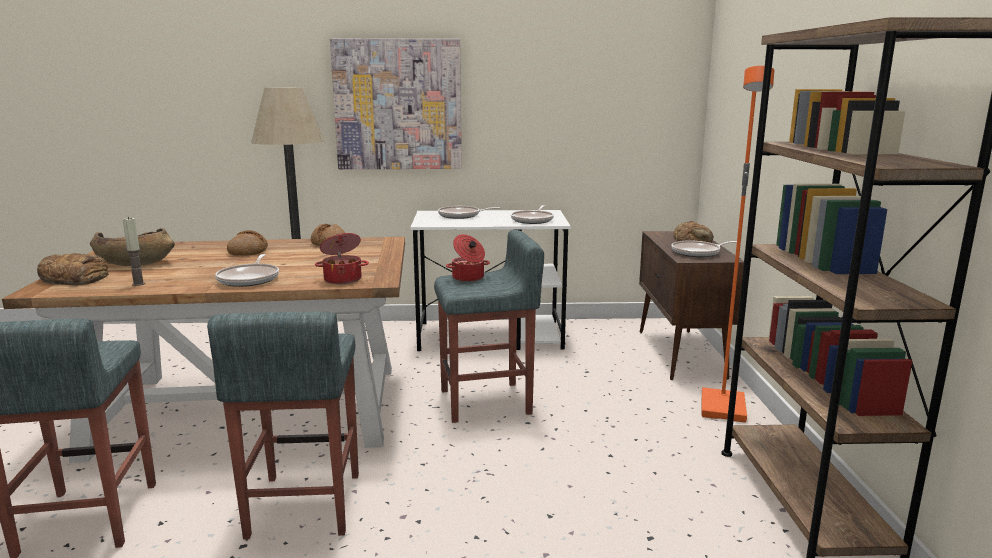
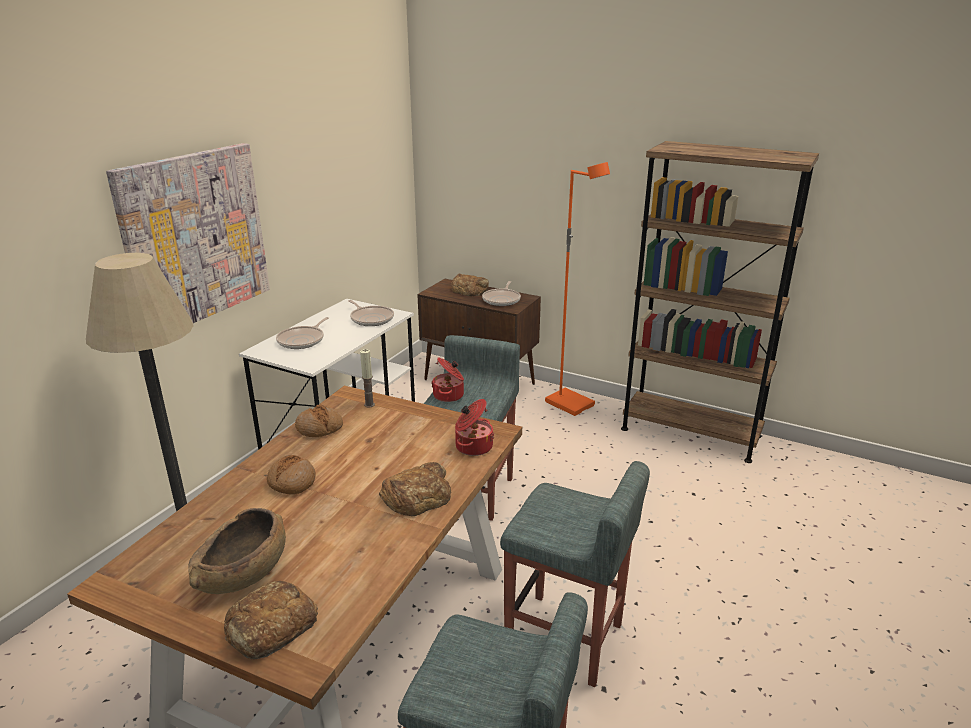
camera: 60 degrees left, 10 degrees up
candle [122,217,145,286] -> candle moved to [360,349,375,407]
frying pan [215,254,279,287] -> bread [379,462,451,516]

